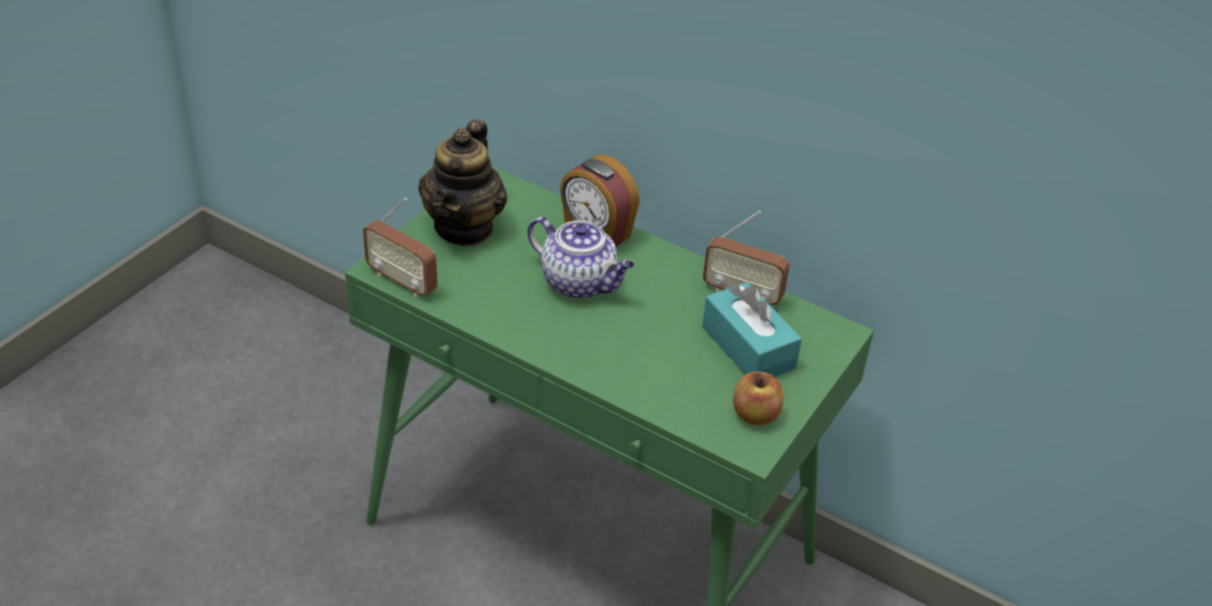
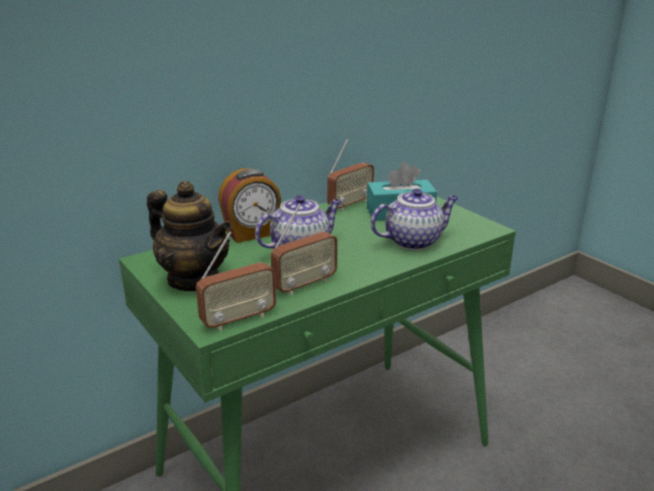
camera: 65 degrees left, 15 degrees down
apple [733,371,784,426] -> none
none -> radio [271,203,337,295]
none -> teapot [370,188,458,250]

